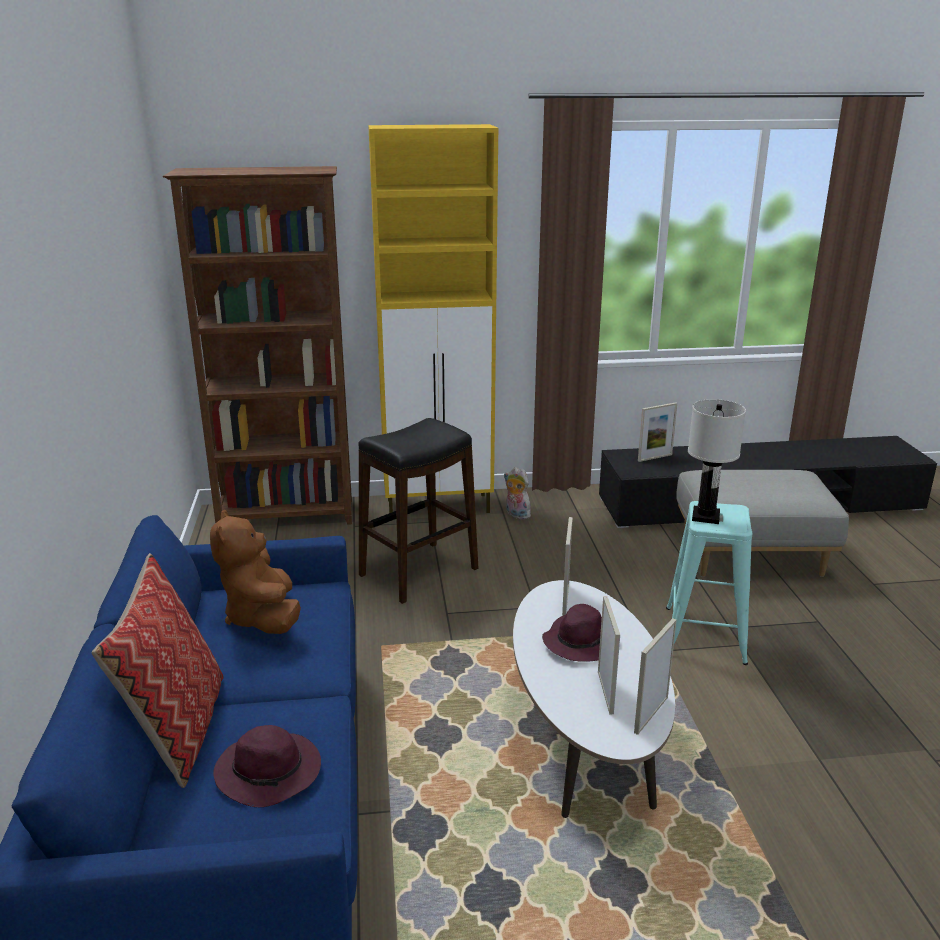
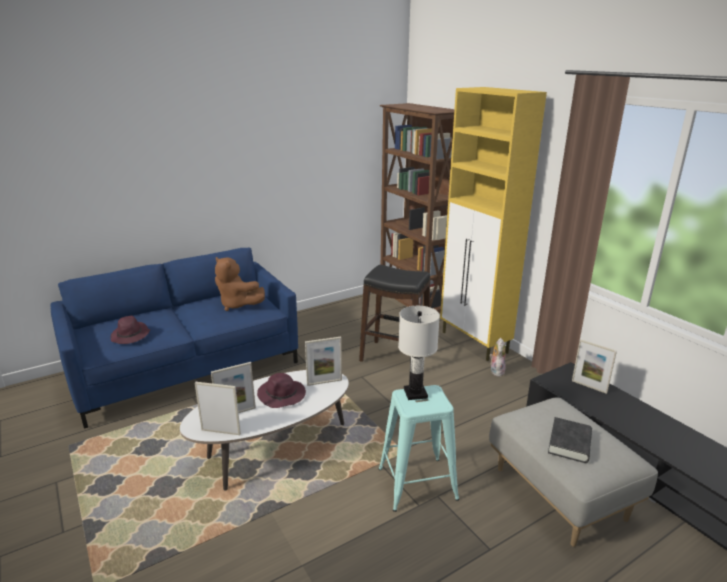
camera: 65 degrees right, 0 degrees up
pillow [91,553,224,788] -> none
brown plush toy [210,510,301,634] -> brown plush toy turned 105 degrees counterclockwise [215,257,265,311]
none -> black book [548,417,592,463]

